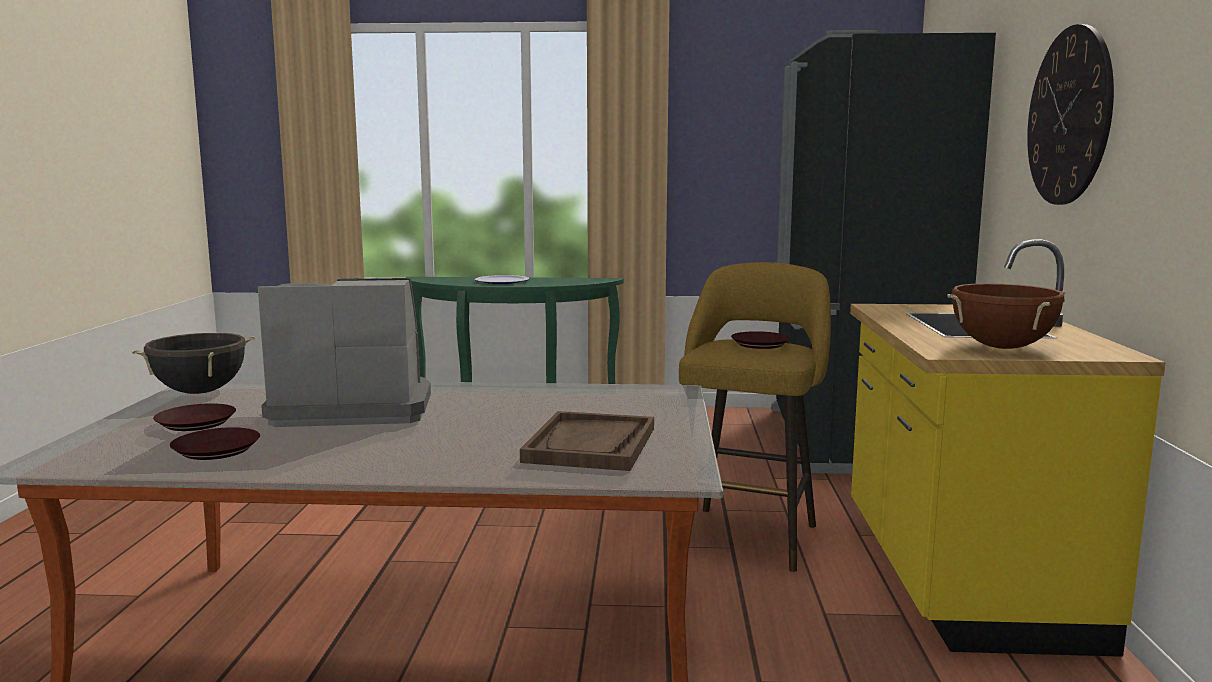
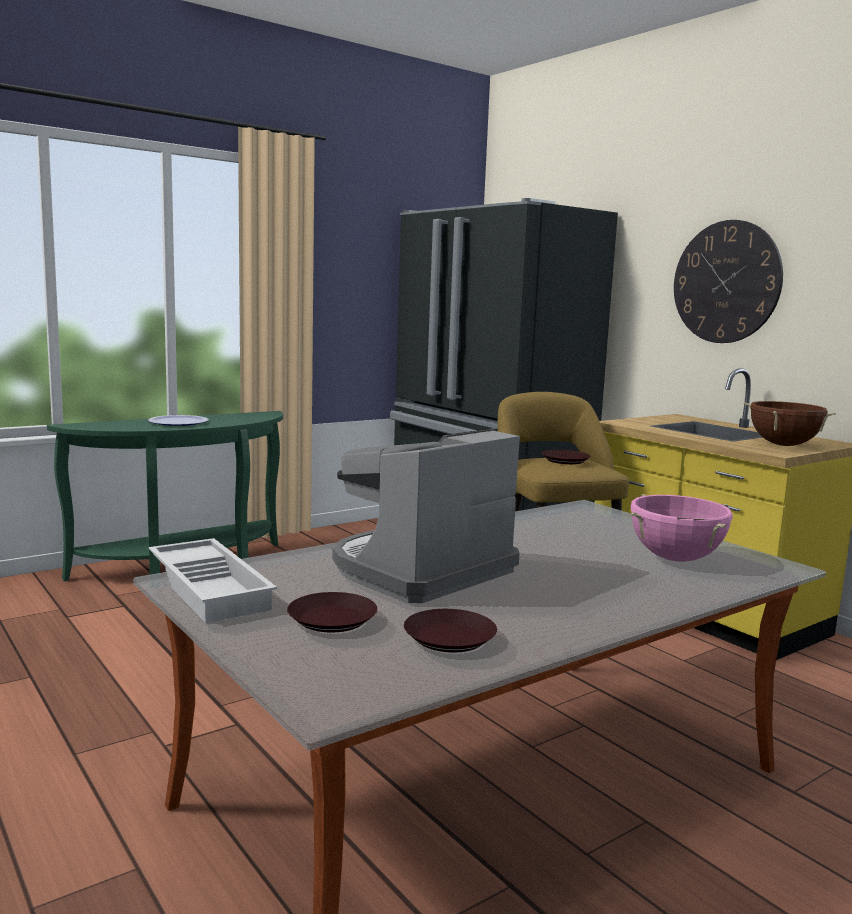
camera: 40 degrees left, 0 degrees up
black cooking pot [132,333,255,394] -> white tray [149,538,277,623]
brown tray [520,411,654,471] -> pink cooking pot [630,494,732,562]

